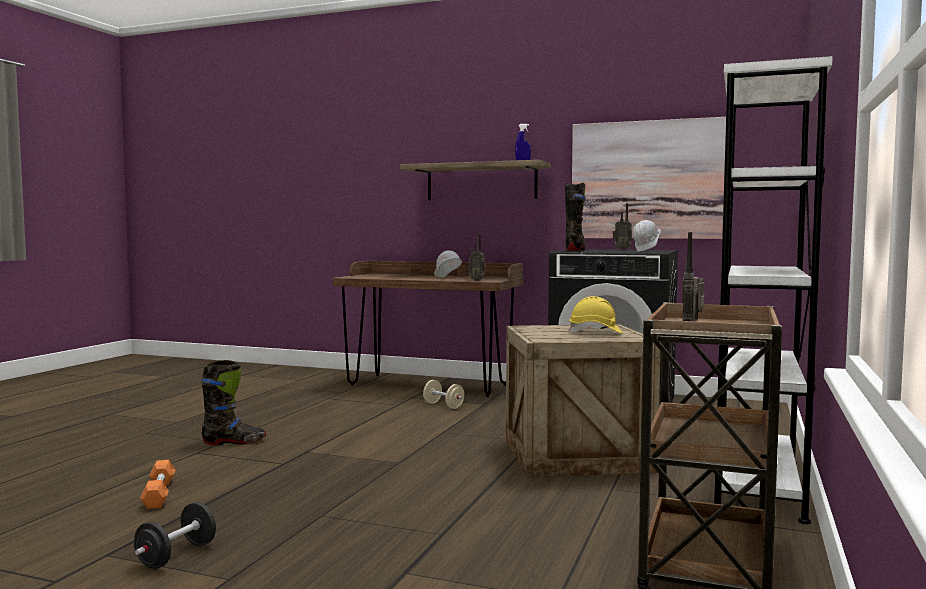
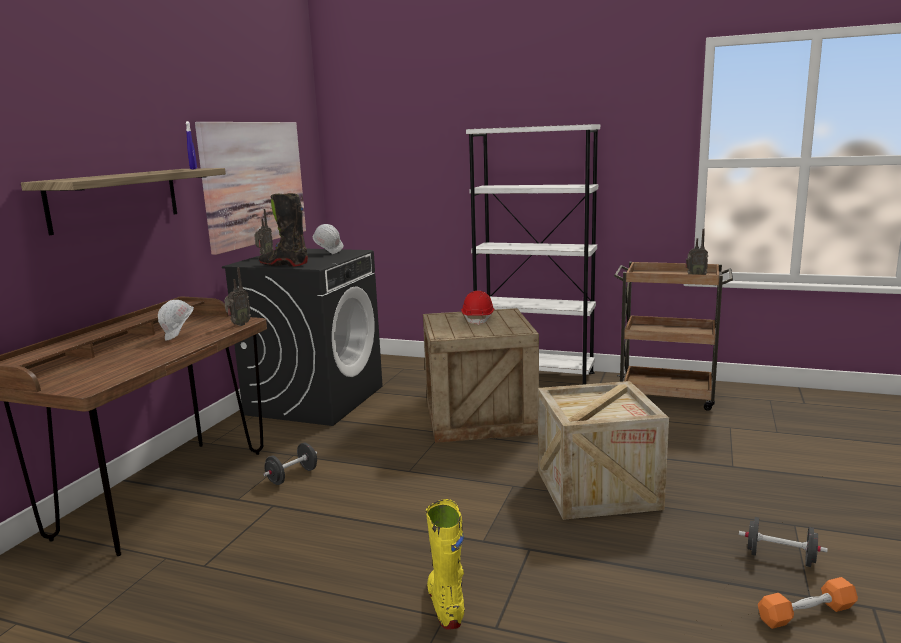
camera: 90 degrees left, 10 degrees up
orange dumbbell [140,460,175,509] -> orange dumbbell moved to [758,577,858,629]
black boot [201,360,266,445] -> yellow boot [426,499,465,630]
beige dumbbell [423,380,464,409] -> black dumbbell [263,443,317,485]
yellow hard hat [569,296,623,334] -> red hard hat [461,291,495,325]
none -> crate [538,381,669,520]

